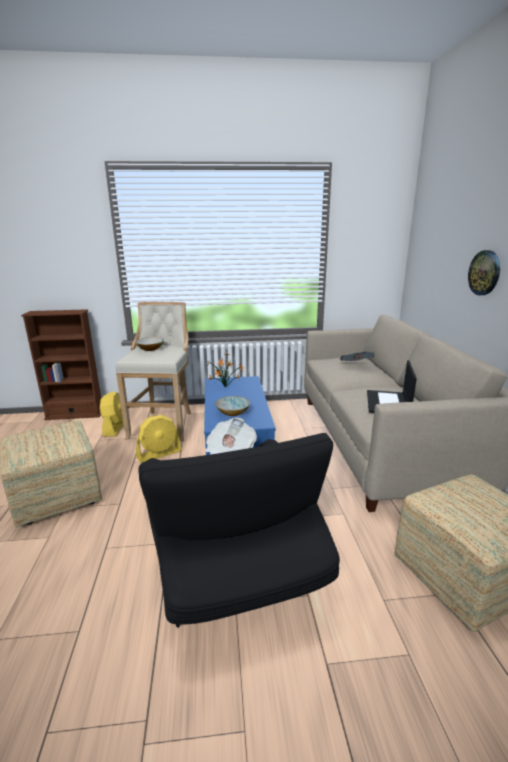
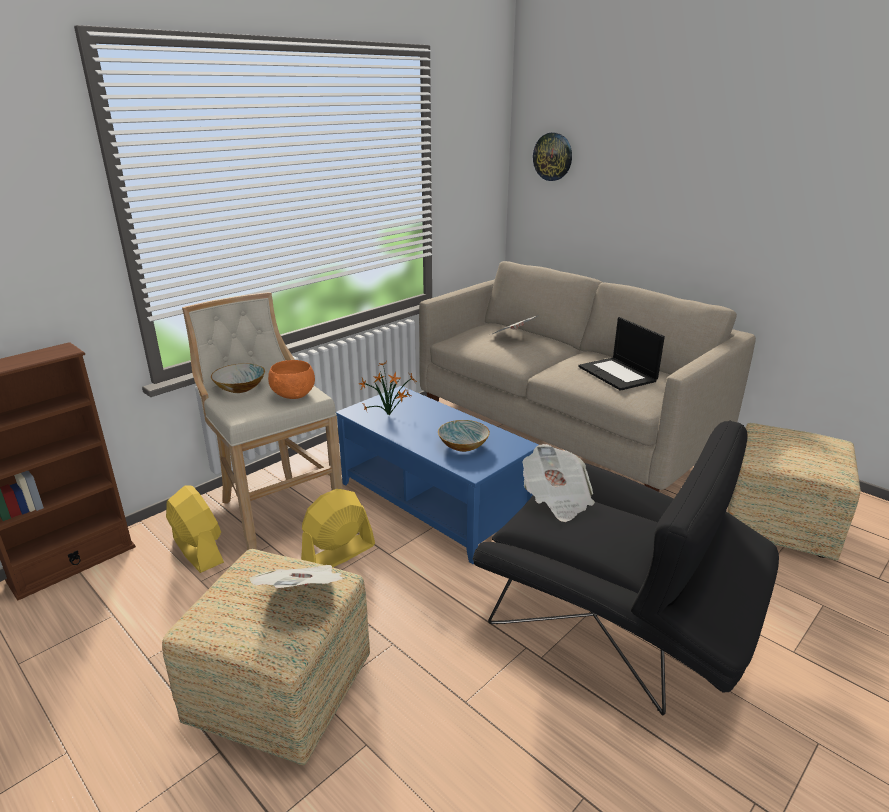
camera: 40 degrees left, 5 degrees up
yellow fan [136,415,182,463] -> yellow fan turned 150 degrees counterclockwise [301,489,375,567]
wall clock [468,250,500,295] -> wall clock moved to [533,132,572,181]
none -> newspaper [250,565,344,588]
none -> orange bowl [268,360,315,399]

